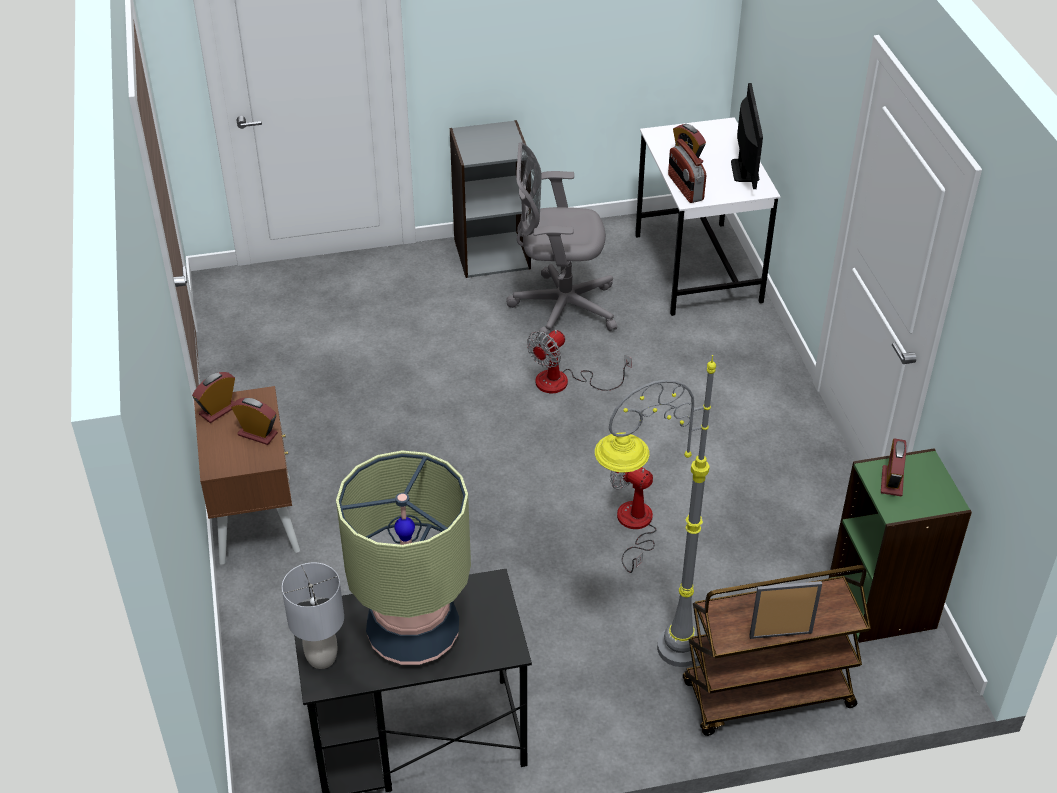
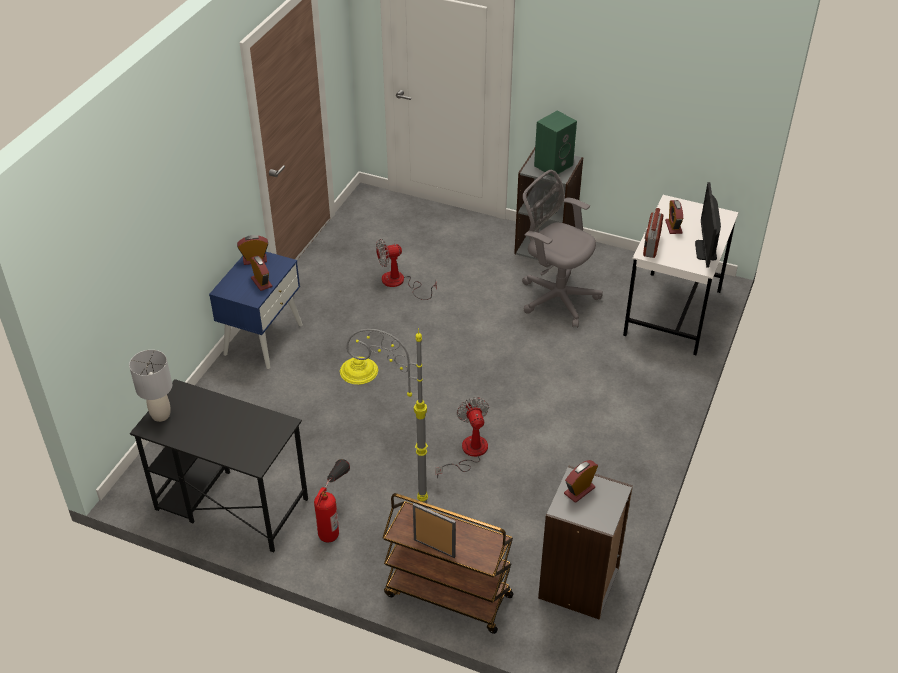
camera: 35 degrees right, 0 degrees up
brown nightstand [194,386,300,565] -> blue nightstand [209,252,303,369]
table lamp [336,451,471,665] -> none
fan [527,330,632,393] -> fan moved to [376,239,437,300]
monitor [731,83,763,189] -> monitor turned 150 degrees clockwise [695,182,721,268]
green bookcase [829,448,972,643] -> grey bookcase [538,465,633,620]
none -> fire extinguisher [314,459,350,542]
none -> green speaker [534,110,577,174]

